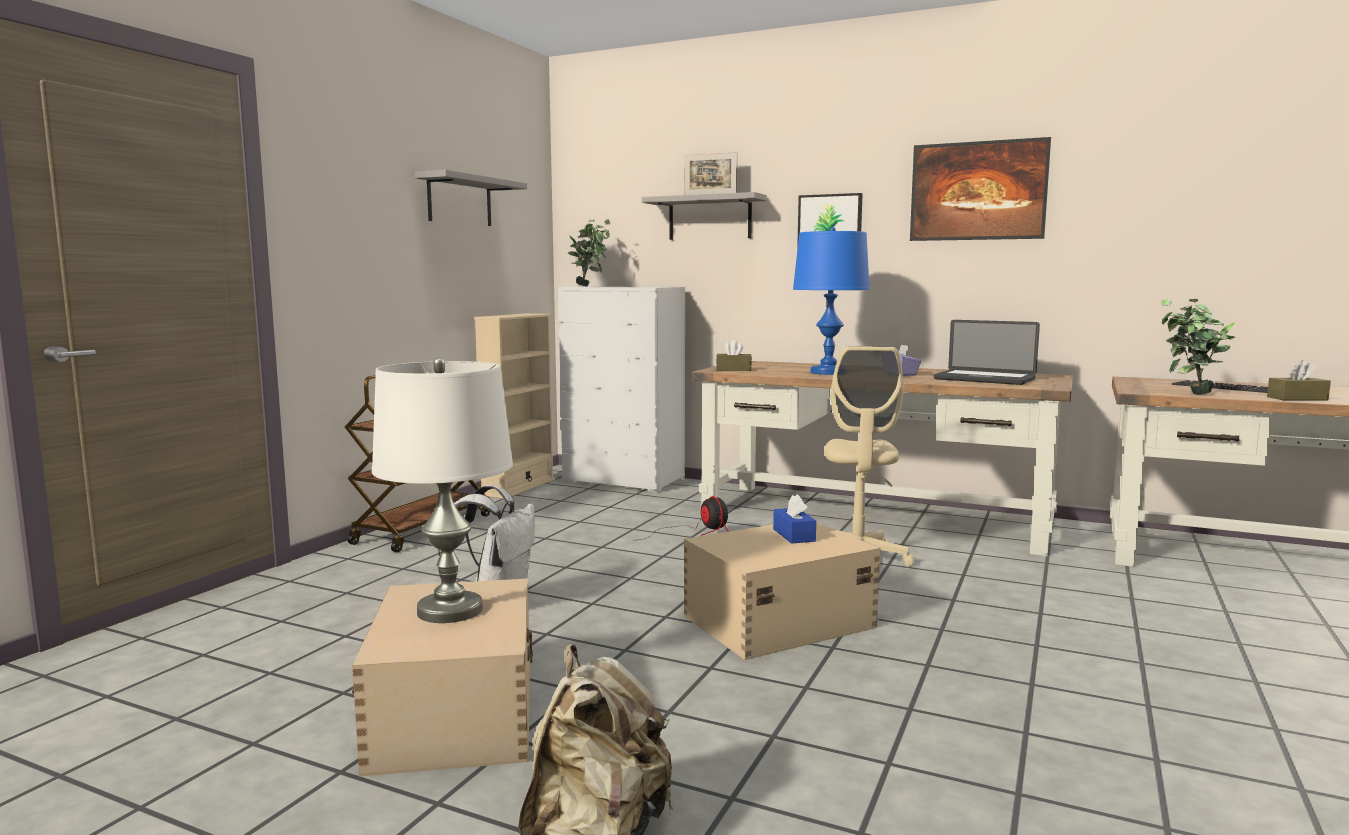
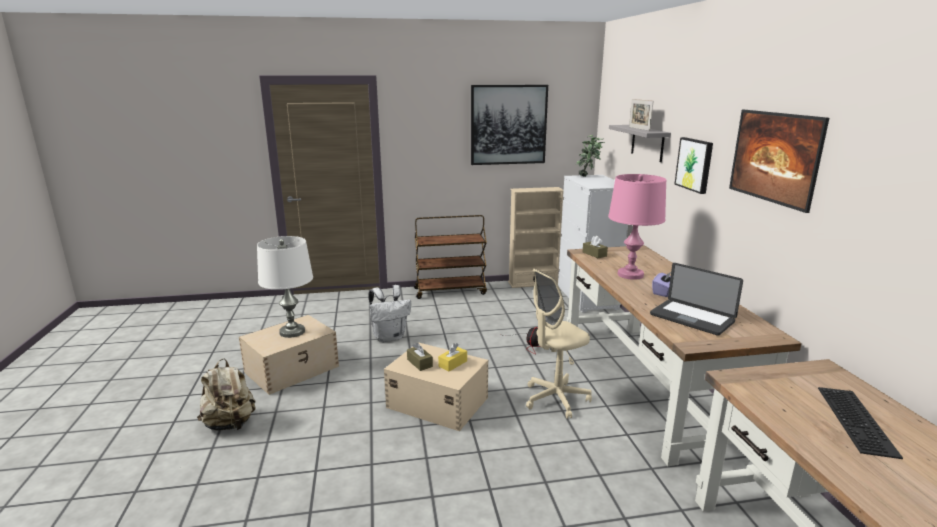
camera: 55 degrees right, 10 degrees up
grey shelf [415,170,527,226] -> picture [471,85,548,165]
blue tissue box [773,494,816,544] -> yellow tissue box [438,343,467,371]
blue table lamp [793,227,870,375] -> pink table lamp [608,174,666,280]
laptop [934,320,1040,385] -> laptop turned 45 degrees counterclockwise [650,263,743,336]
potted plant [1161,299,1235,395] -> none
brown tissue box [1267,360,1331,400] -> brown tissue box moved to [407,342,433,371]

